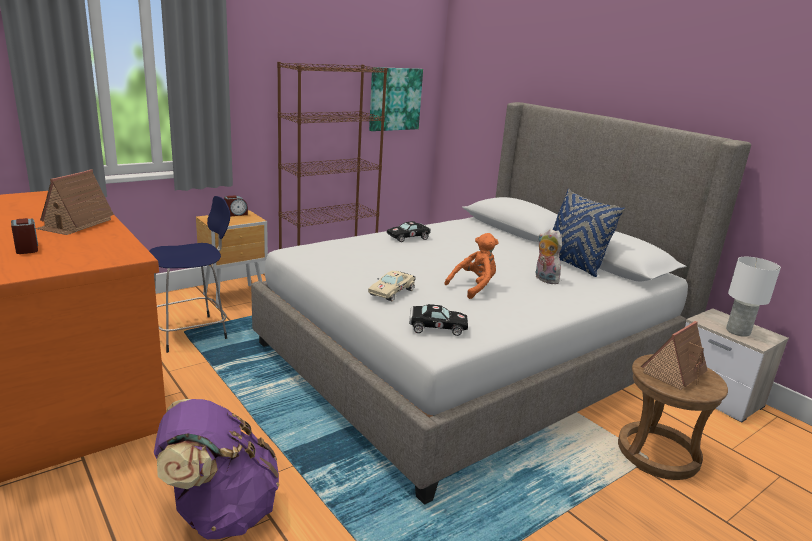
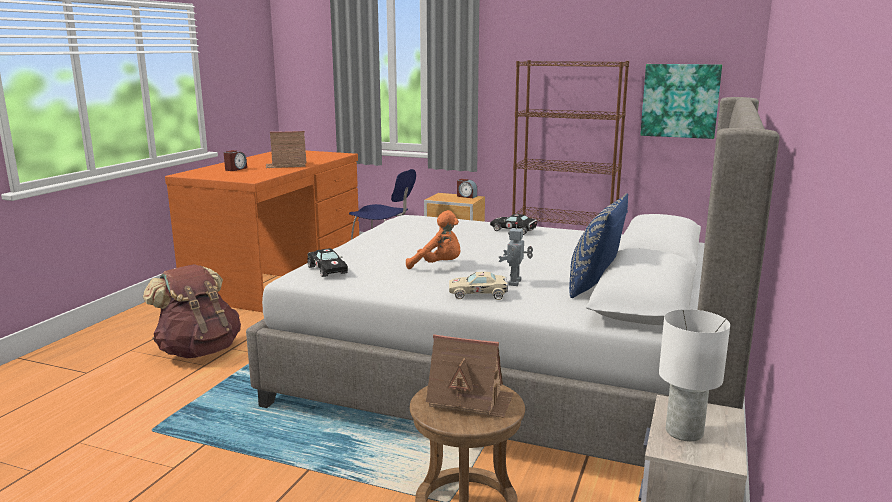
camera: 60 degrees right, 5 degrees down
purple backpack [154,399,279,539] -> brown backpack [143,264,241,358]
beige toy car [368,271,416,301] -> beige toy car moved to [449,272,508,300]
plush toy [535,229,562,284] -> toy robot [498,222,533,286]

